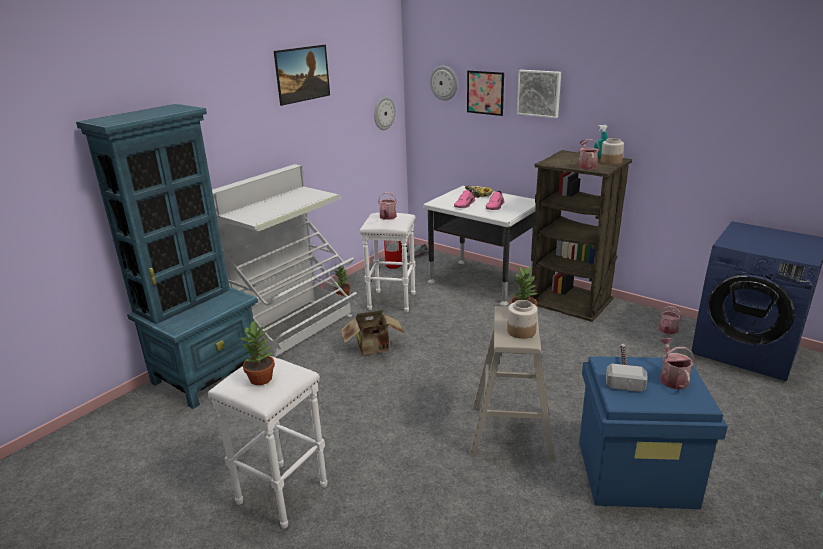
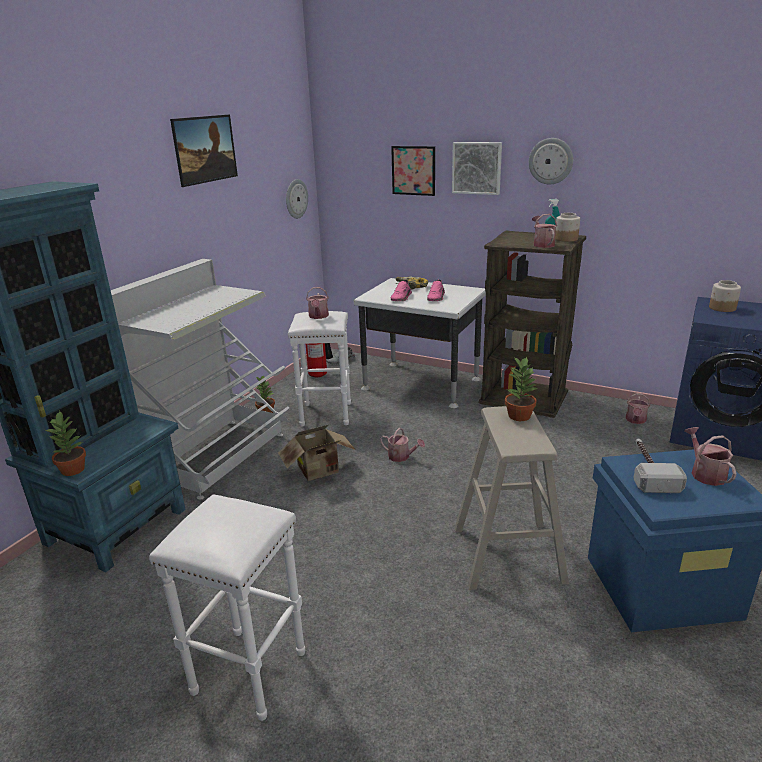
camera: 10 degrees left, 0 degrees up
potted plant [240,320,275,385] -> potted plant moved to [46,411,86,476]
wall clock [430,65,458,101] -> wall clock moved to [529,138,573,184]
jar [507,300,538,339] -> jar moved to [709,280,741,312]
none -> watering can [380,428,425,462]

